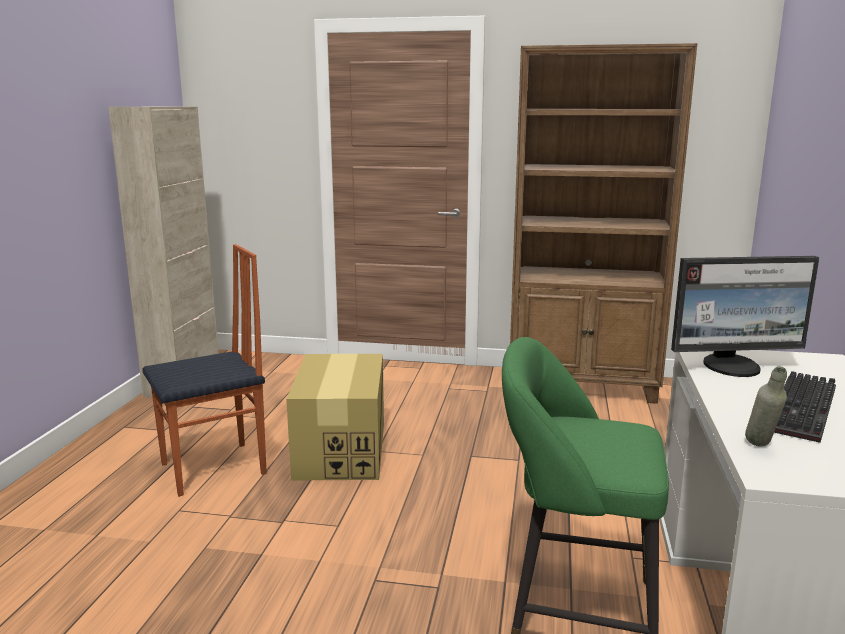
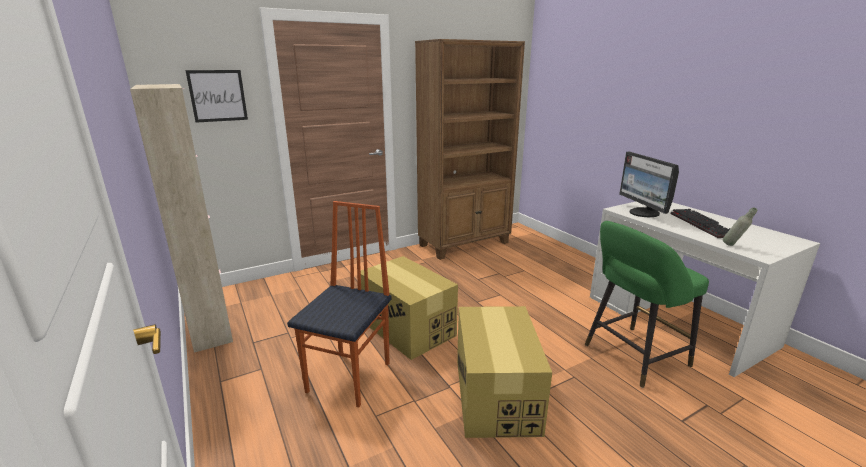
camera: 40 degrees left, 5 degrees up
monitor [671,256,820,377] -> monitor turned 120 degrees clockwise [619,152,679,217]
none -> picture [185,70,248,123]
none -> cardboard box [457,306,552,438]

